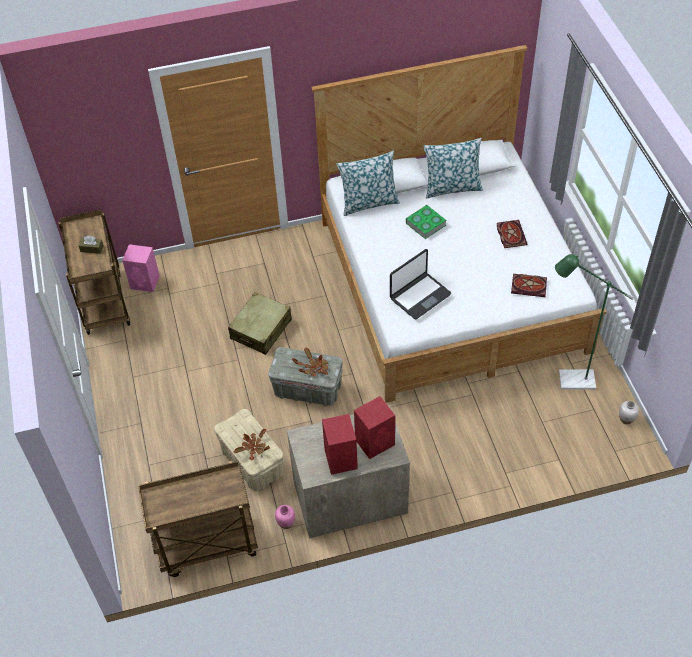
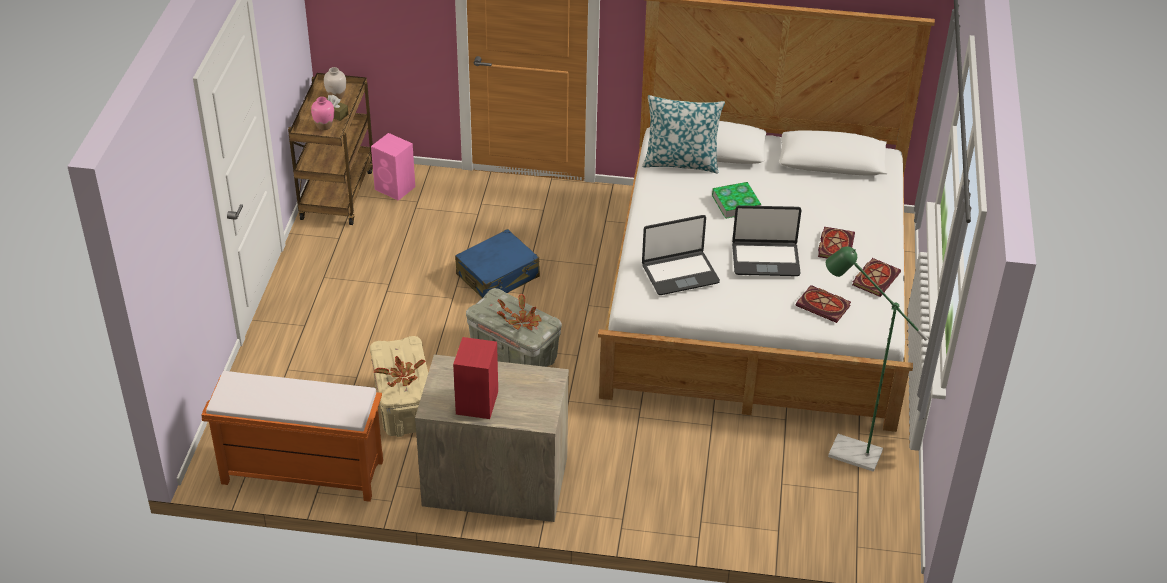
camera: 20 degrees right, 10 degrees down
brown cart [138,461,258,577] -> orange bench [201,371,383,502]
beige suitcase [228,292,292,355] -> blue suitcase [455,229,540,298]
pink vase [275,505,295,529] -> pink vase moved to [311,97,334,130]
red speaker [354,396,395,459] -> none
pillow [423,138,483,198] -> none
white vase [619,401,639,424] -> white vase moved to [324,67,346,99]
none -> laptop [732,205,802,276]
none -> book [852,258,901,297]

